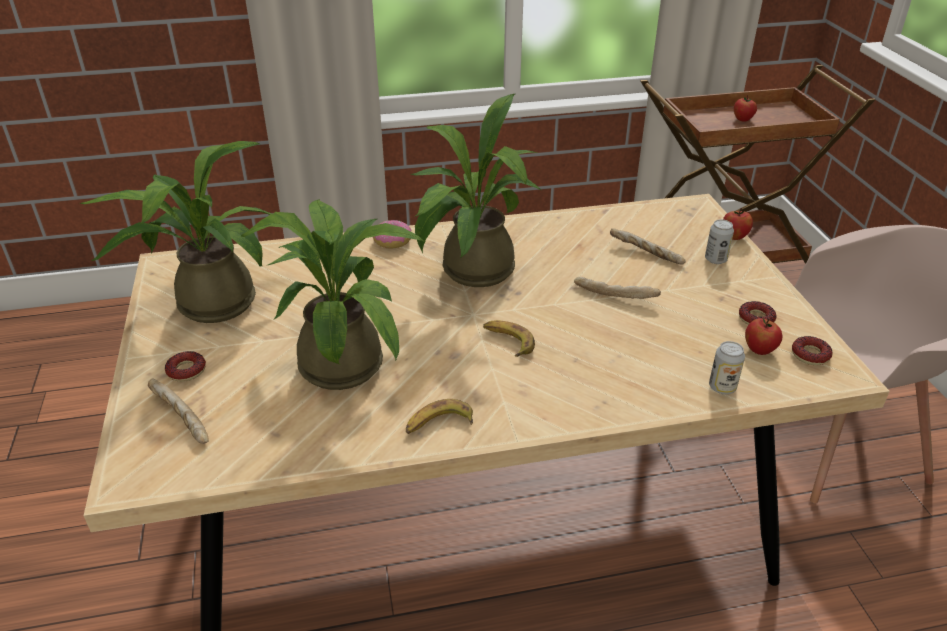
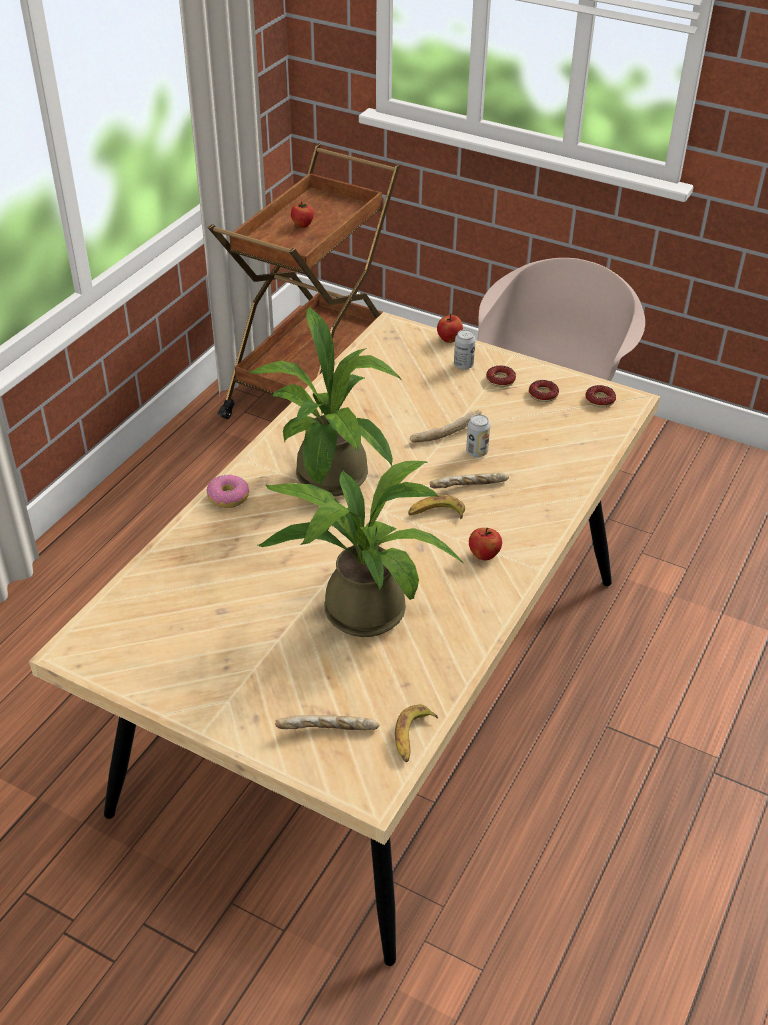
camera: 50 degrees left, 5 degrees up
potted plant [80,141,272,323] -> none
donut [165,351,206,382] -> donut moved to [486,365,516,387]
banana [406,399,473,434] -> banana moved to [395,705,438,762]
bread [610,229,686,265] -> bread moved to [430,473,509,488]
can [709,341,745,394] -> can moved to [466,414,490,457]
apple [745,318,782,355] -> apple moved to [469,528,502,561]

